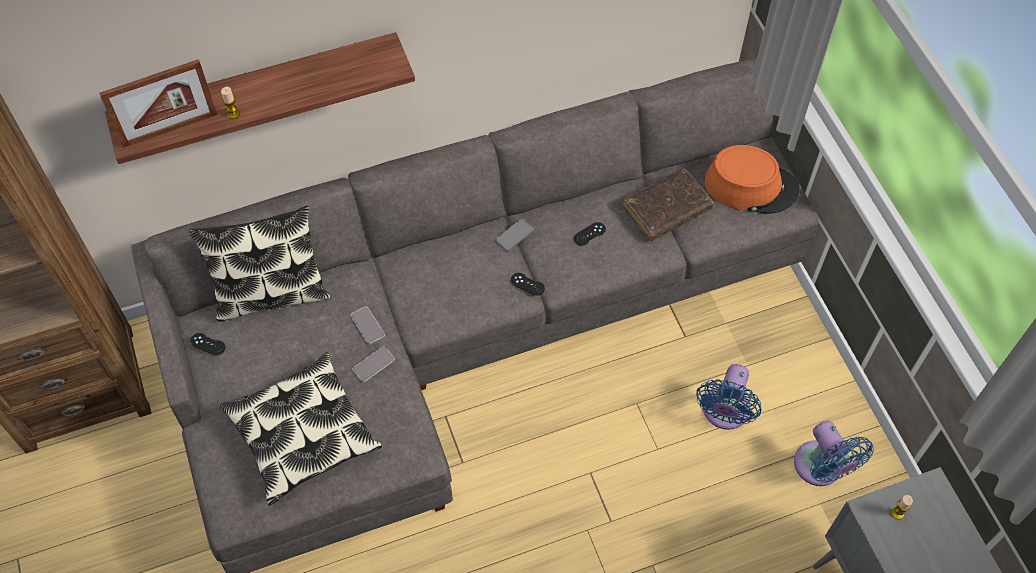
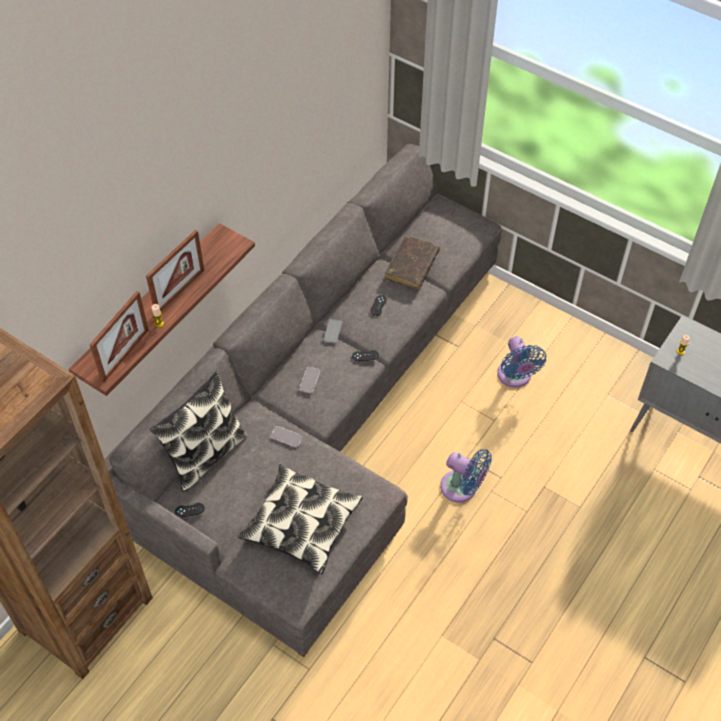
camera: 35 degrees left, 5 degrees down
phone [353,347,395,382] -> phone moved to [299,367,320,393]
orange hat [704,145,800,214] -> none
blue fan [794,421,874,486] -> blue fan moved to [440,449,492,502]
none -> picture frame [146,230,204,311]

